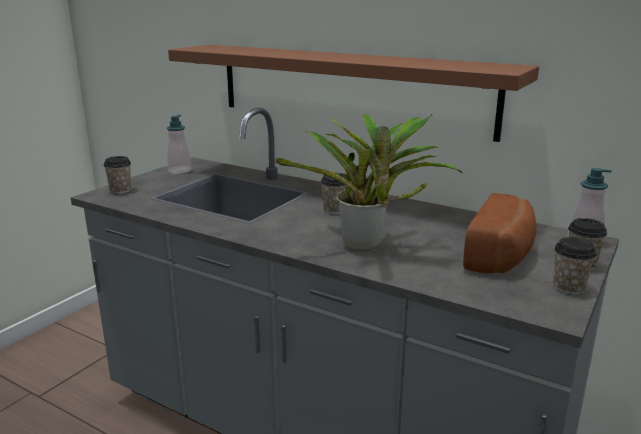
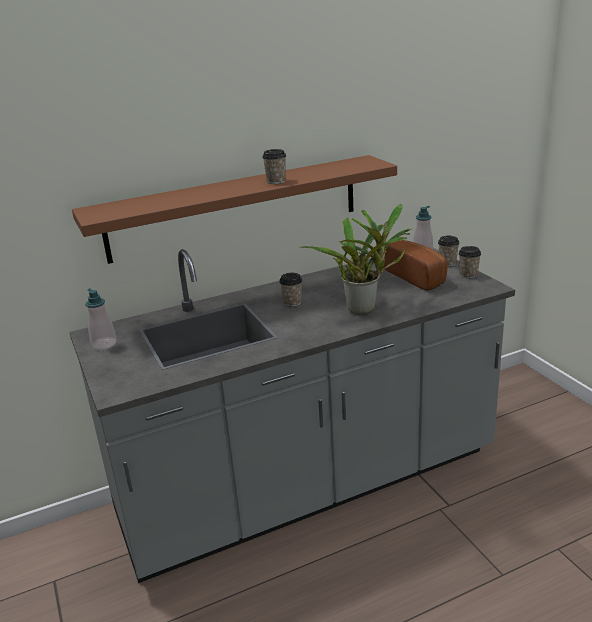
camera: 55 degrees left, 5 degrees up
cup [104,156,131,194] -> cup moved to [262,149,286,184]

